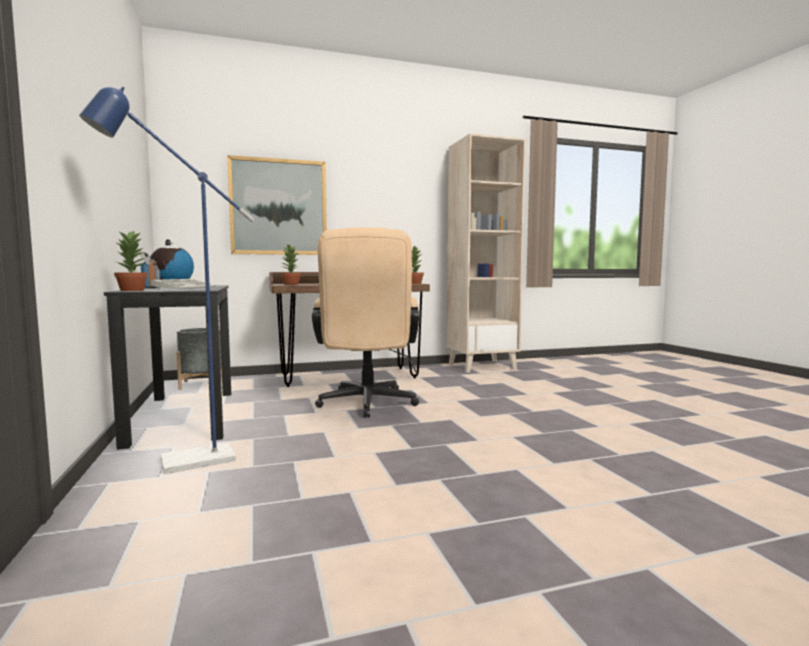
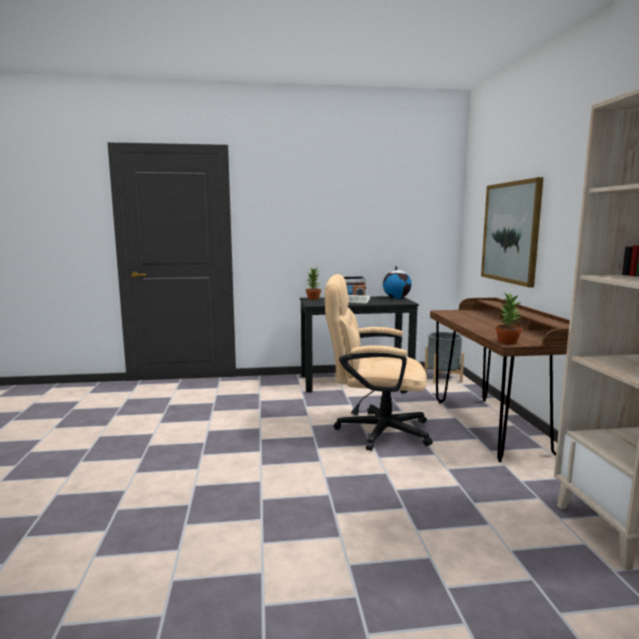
camera: 100 degrees right, 5 degrees up
blue floor lamp [79,87,254,474] -> none
potted plant [281,245,301,285] -> none

